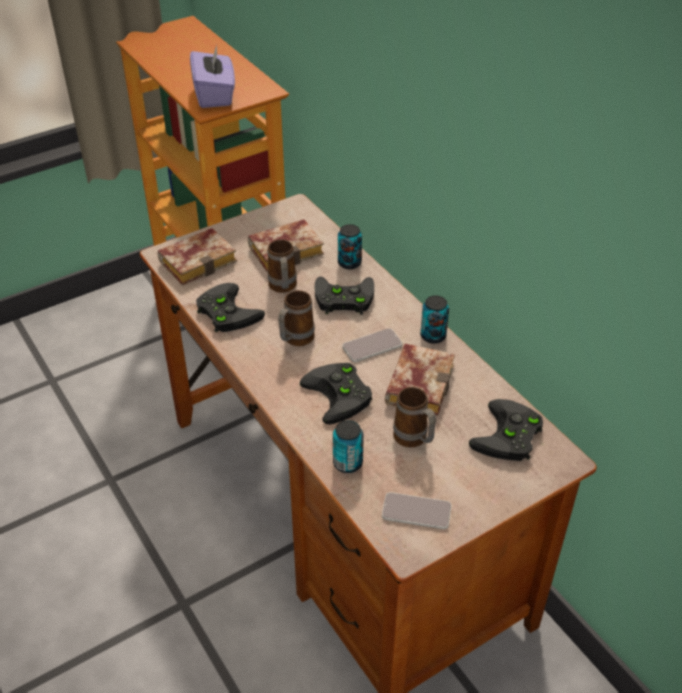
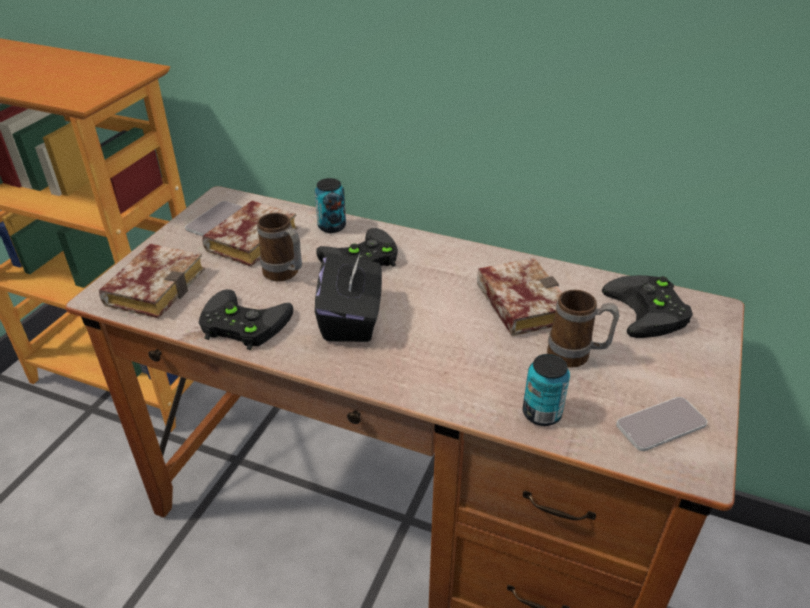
camera: 35 degrees left, 5 degrees down
purple tissue box [190,45,235,108] -> none
mug [278,290,315,346] -> black tissue box [315,251,382,342]
black game controller [300,363,372,424] -> none
phone [342,328,402,362] -> phone moved to [185,201,243,236]
can [420,296,449,344] -> none

